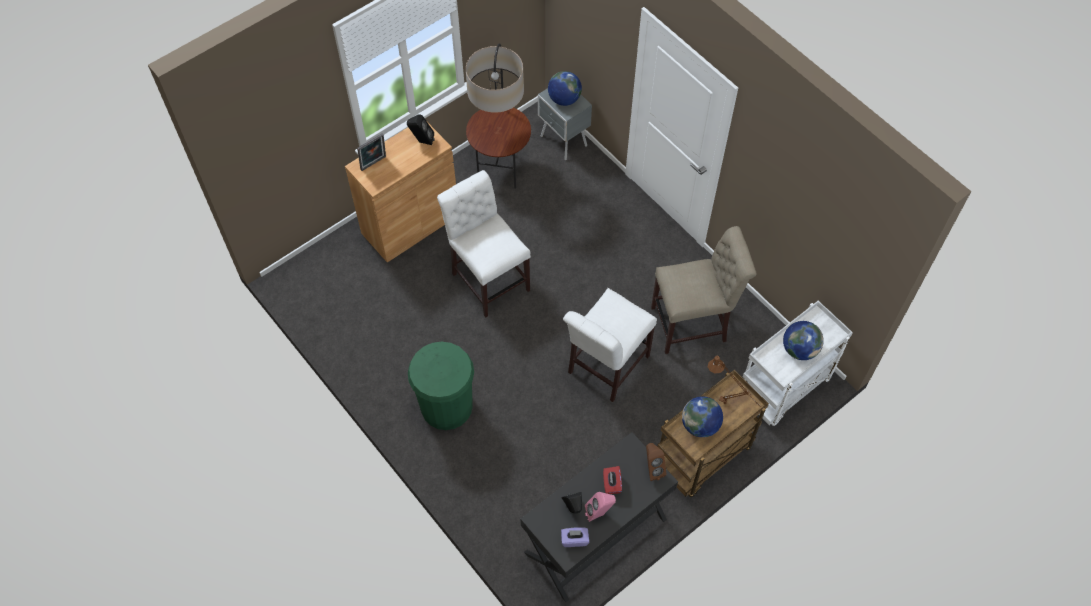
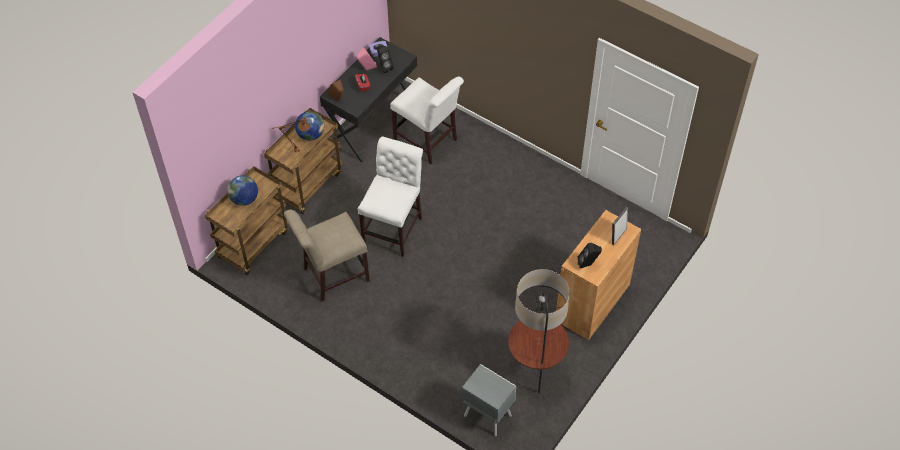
camera: 165 degrees right, 5 degrees down
green trash can [408,342,474,430] -> none
white chair [437,170,531,317] -> white chair moved to [390,77,464,164]
globe [548,71,582,106] -> none
white cart [743,301,853,426] -> brown cart [205,166,288,275]

